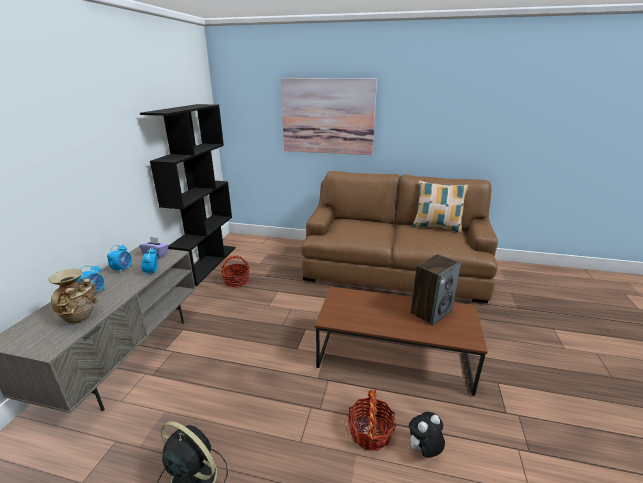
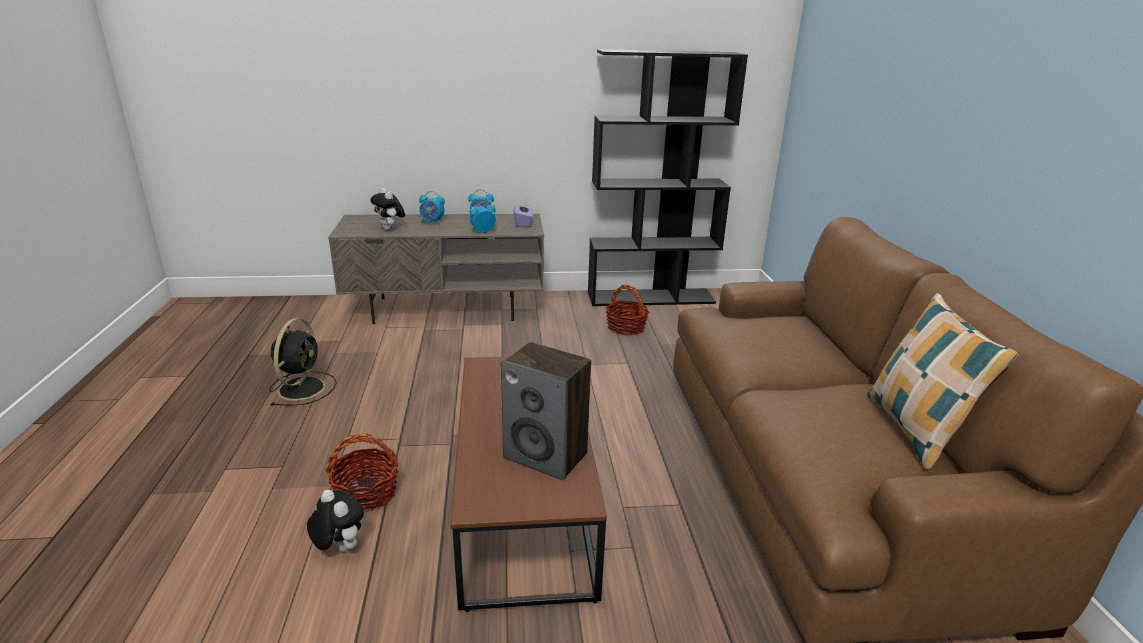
camera: 70 degrees right, 0 degrees up
beige vase [48,269,99,324] -> plush toy [370,188,405,230]
picture [281,78,377,155] -> none

